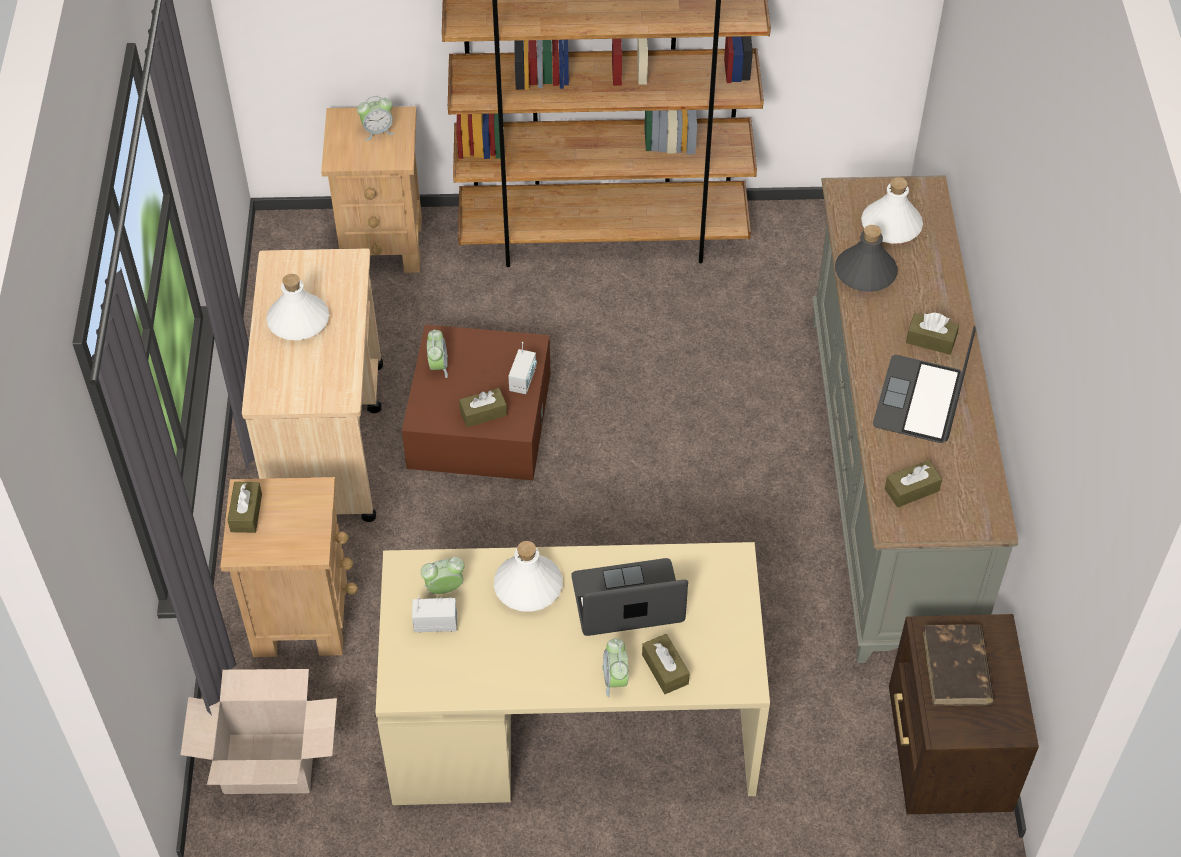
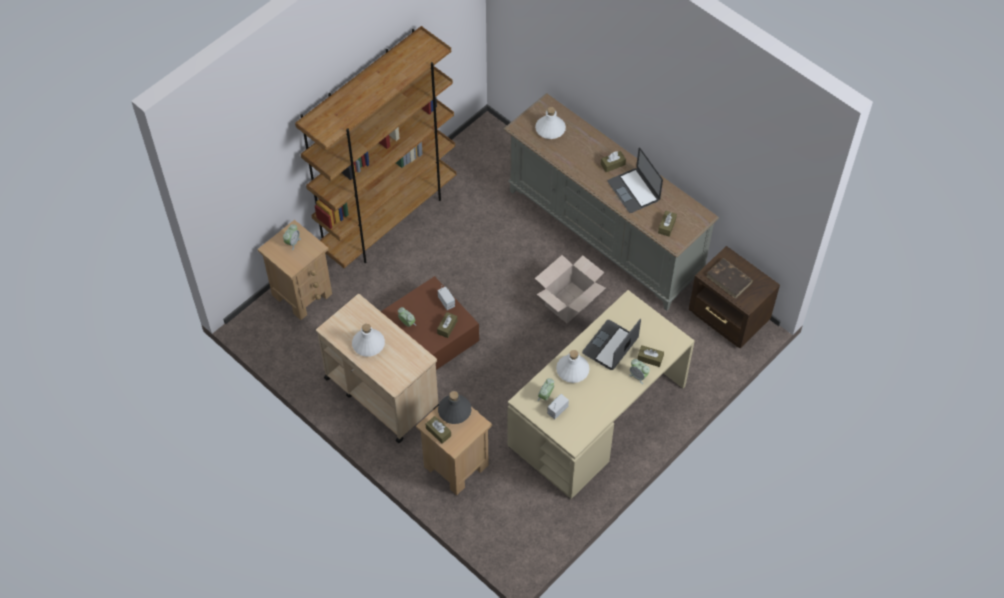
camera: 45 degrees left, 5 degrees up
cardboard box [181,669,337,794] -> cardboard box moved to [535,255,606,323]
grey bottle [835,225,897,292] -> grey bottle moved to [438,391,471,424]

